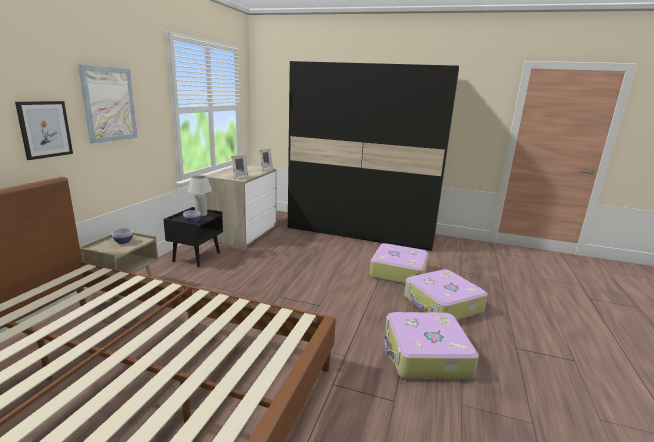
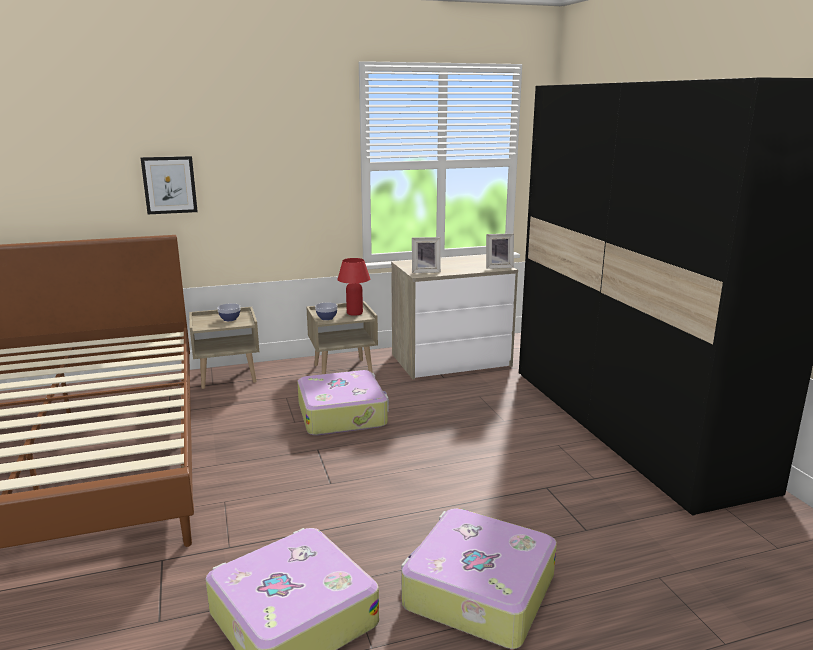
camera: 55 degrees right, 0 degrees up
picture [78,65,138,143] -> none
black nightstand [163,207,223,267] -> beige nightstand [306,301,378,374]
white table lamp [188,175,212,216] -> red table lamp [337,258,370,316]
suitcase [369,243,428,284] -> suitcase moved to [297,370,389,436]

